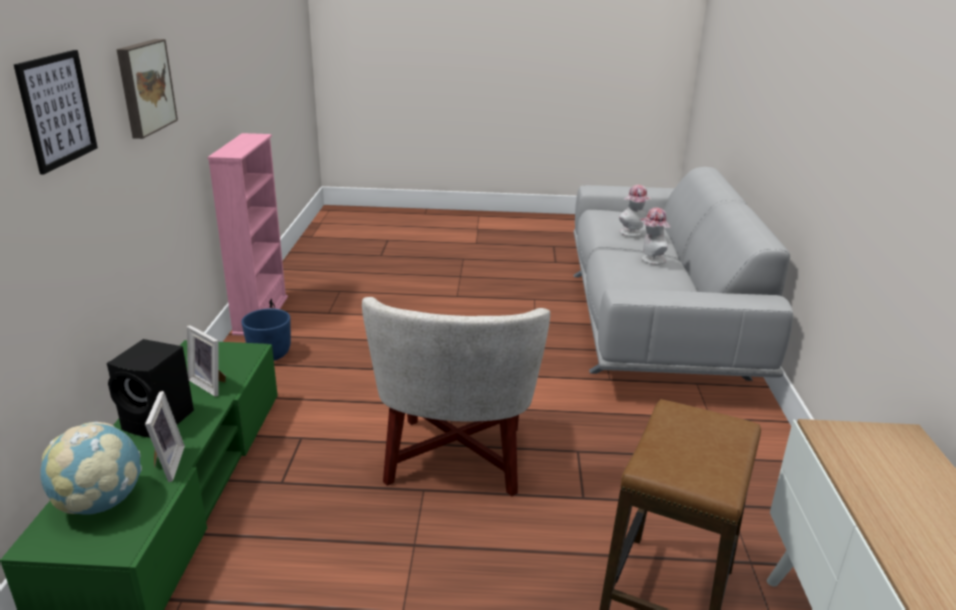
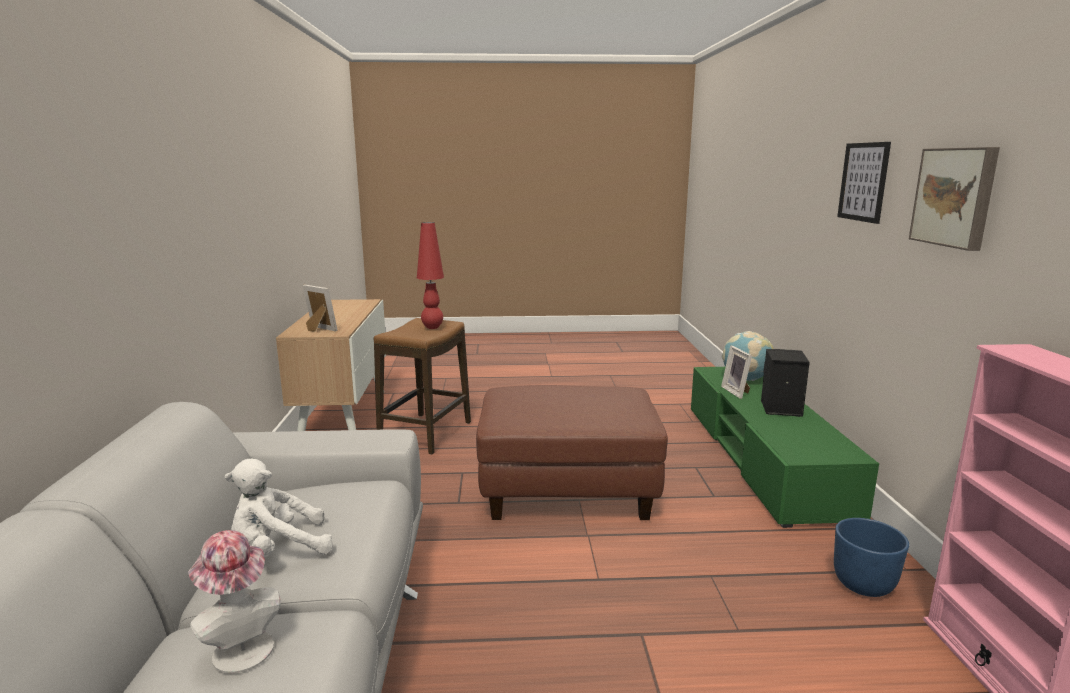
camera: 175 degrees right, 10 degrees down
picture frame [187,325,226,397] -> picture frame moved to [302,285,338,332]
white armchair [362,297,550,496] -> brown ottoman [476,385,668,520]
hat [639,208,671,264] -> white plush toy [225,459,333,558]
none -> red table lamp [417,222,444,329]

